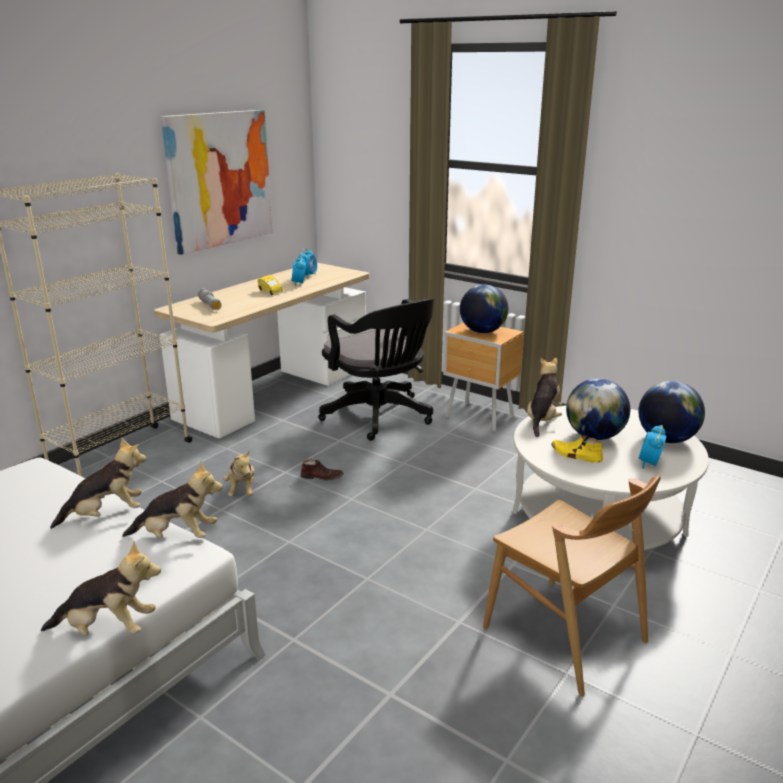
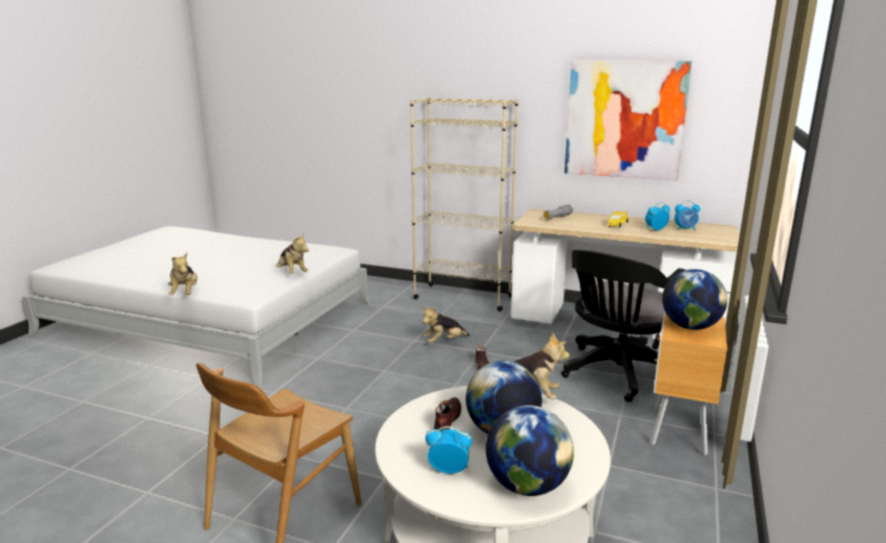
camera: 75 degrees right, 5 degrees down
plush toy [122,462,223,538] -> none
yellow shoe [551,435,603,463] -> brown shoe [434,397,461,431]

